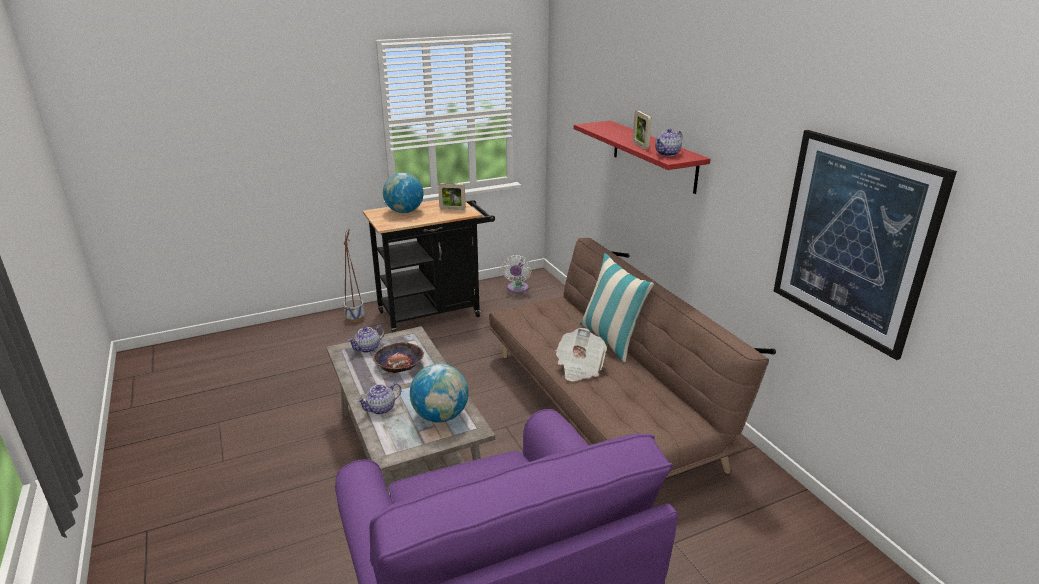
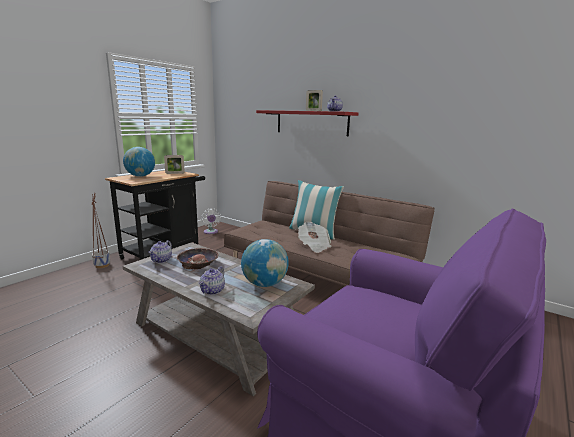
camera: 30 degrees left, 10 degrees down
picture [774,130,957,360] -> none

